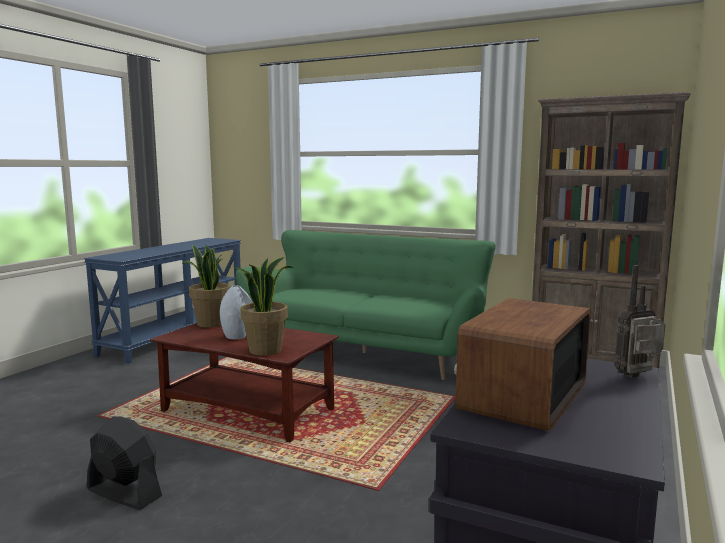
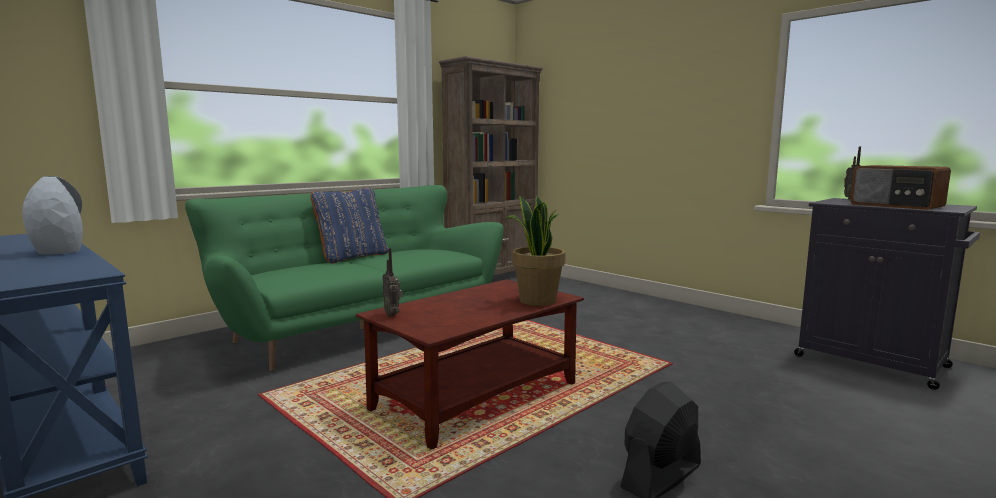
camera: 70 degrees left, 0 degrees up
potted plant [182,244,230,328] -> radio [383,248,403,317]
grey vase [220,285,253,339] -> grey vase moved to [22,176,83,254]
none -> blue pillow [311,188,389,264]

